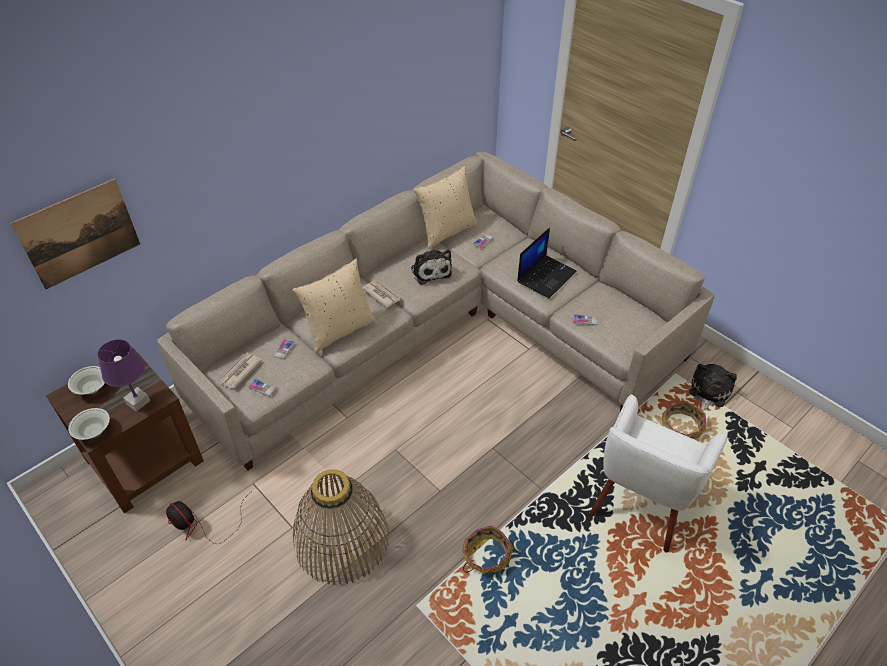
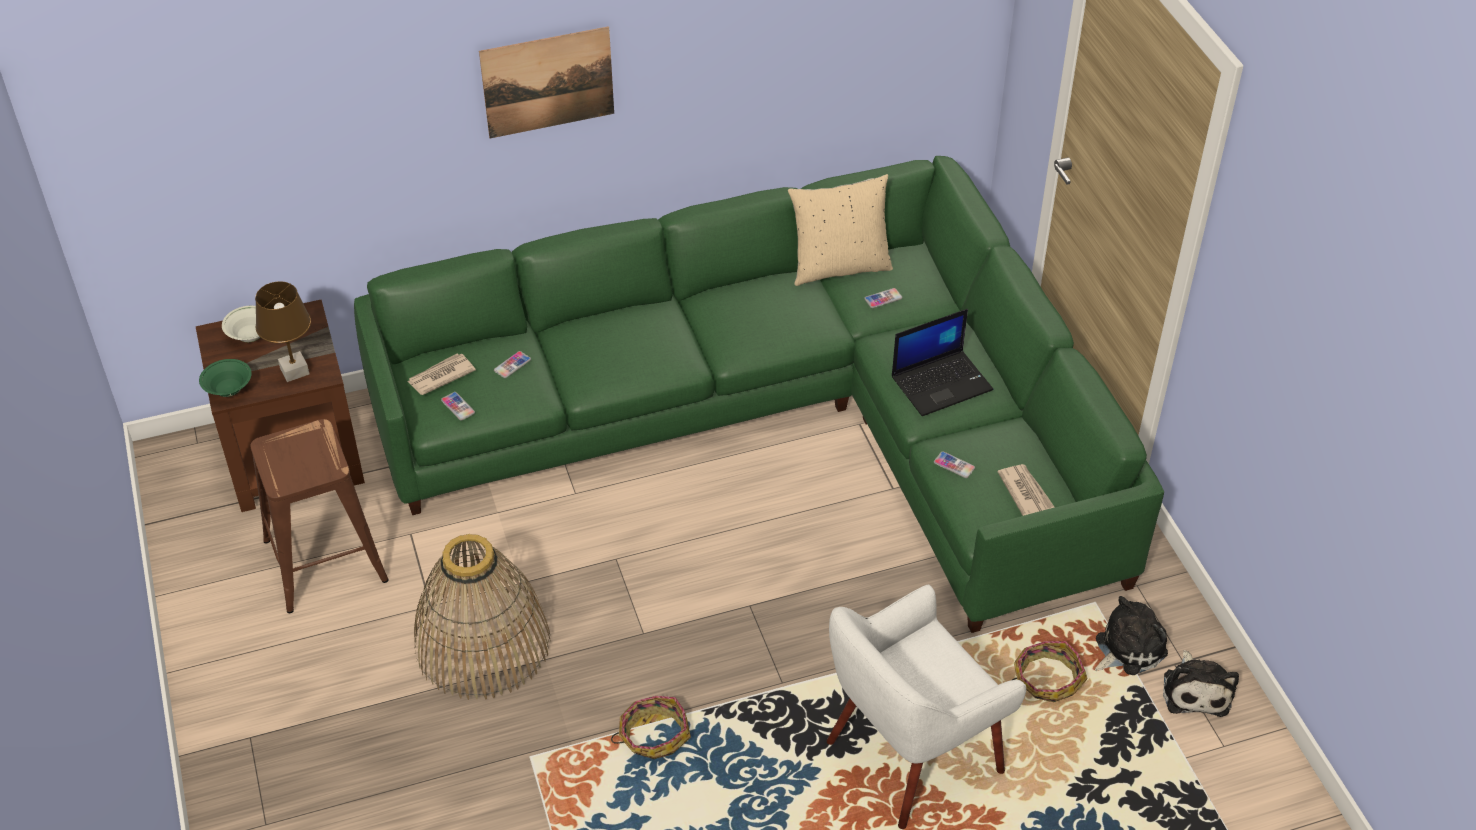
camera: 25 degrees right, 0 degrees up
picture [10,178,140,290] -> picture moved to [479,26,614,138]
white bowl [68,408,110,440] -> green bowl [199,359,252,397]
purple table lamp [97,339,150,412] -> brown table lamp [255,281,311,382]
beige sofa [157,152,714,470] -> green sofa [354,156,1164,633]
fan [166,492,251,544] -> brown stool [251,419,389,613]
beige pillow [293,258,376,353] -> none
newspaper [362,281,401,308] -> newspaper moved to [998,464,1055,516]
plush toy [411,249,452,285] -> plush toy moved to [1163,650,1239,717]

